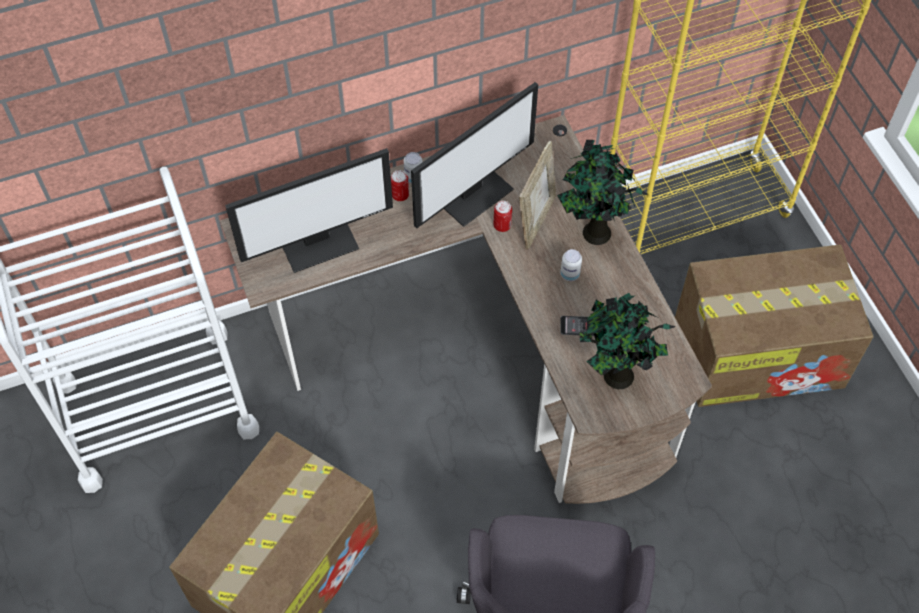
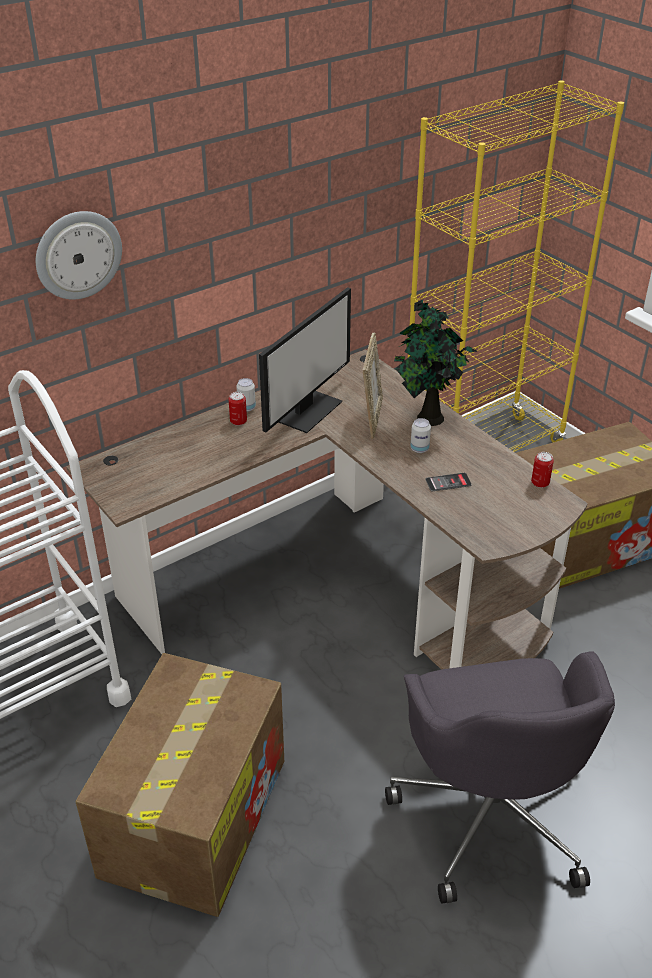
camera: 15 degrees left, 20 degrees down
monitor [225,148,393,273] -> none
can [493,201,512,232] -> can moved to [531,452,554,488]
potted plant [580,293,675,389] -> none
none -> wall clock [36,211,122,300]

